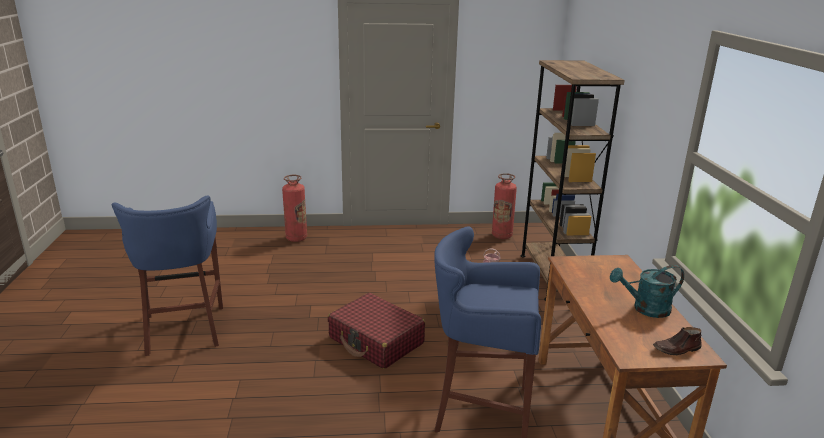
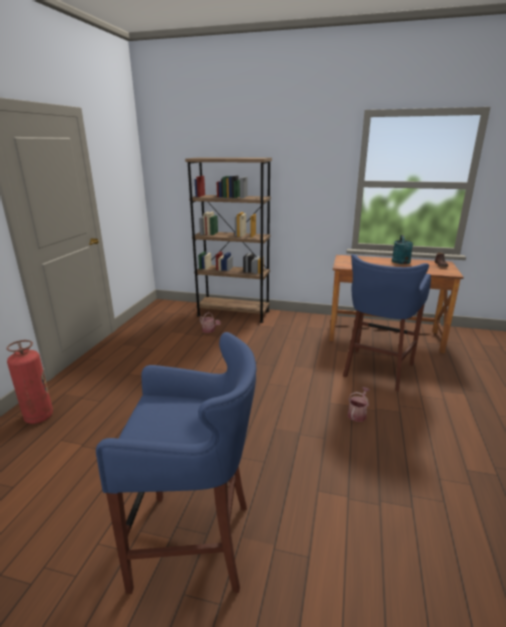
camera: 70 degrees left, 0 degrees up
red suitcase [328,293,425,369] -> none
fire extinguisher [492,173,517,239] -> none
none -> watering can [348,387,370,422]

